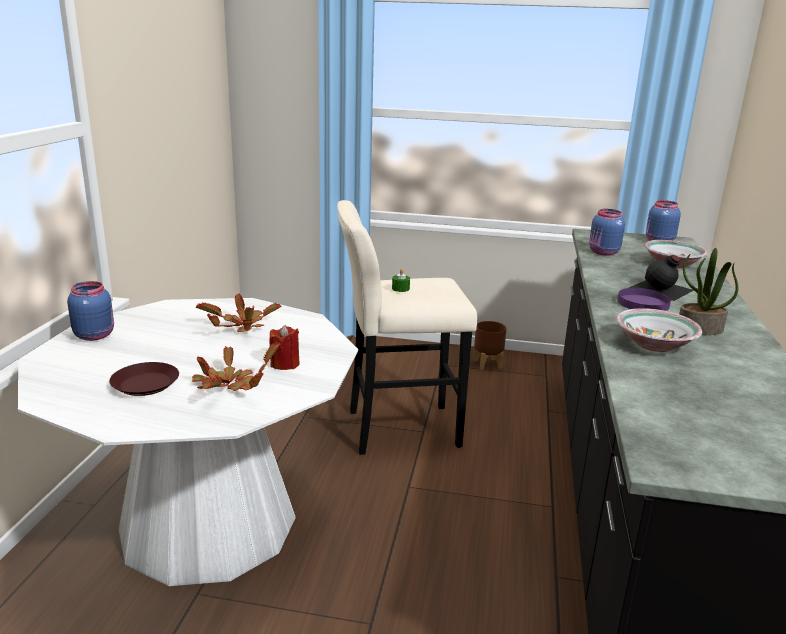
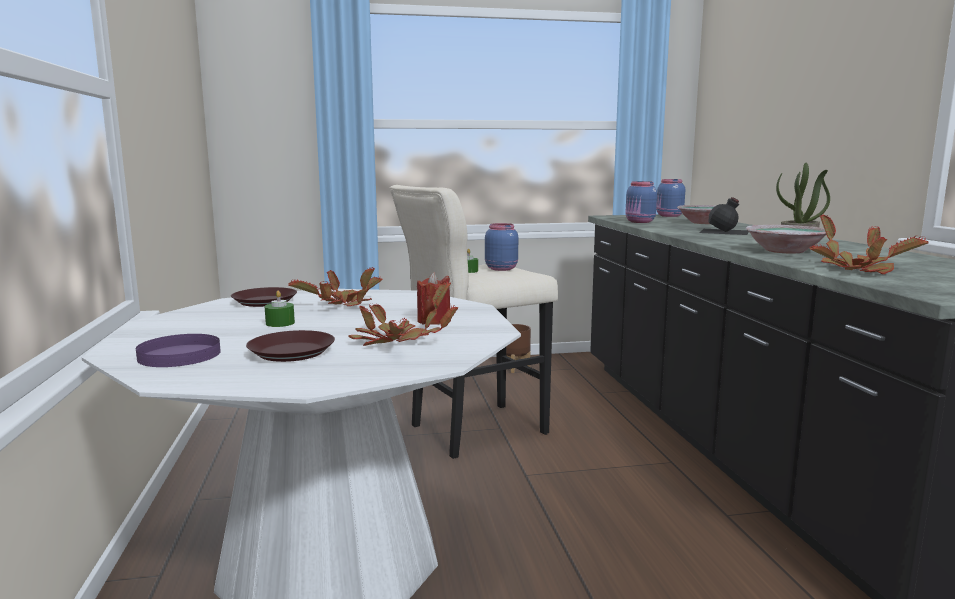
camera: 20 degrees left, 10 degrees down
blue jar [67,281,114,341] -> blue jar moved to [485,223,518,271]
purple plate [617,288,671,311] -> purple plate moved to [136,334,221,367]
none -> brown plate [231,287,297,307]
none -> green candle [265,291,295,327]
none -> potted plant [810,214,929,275]

